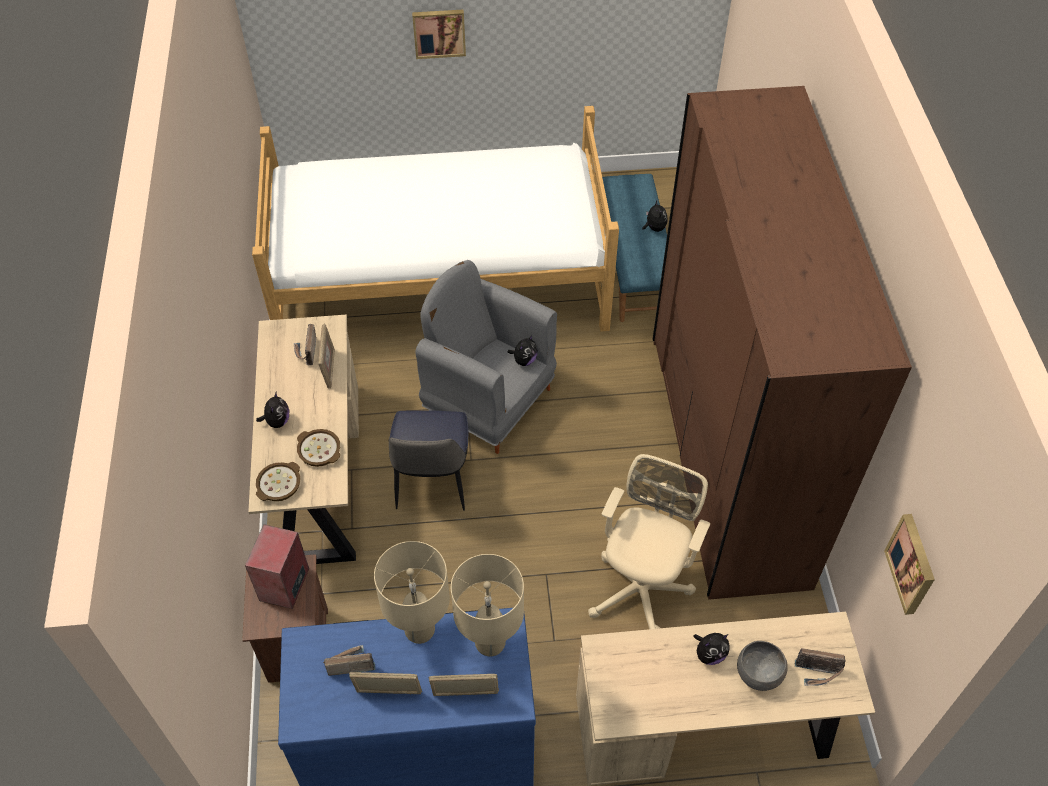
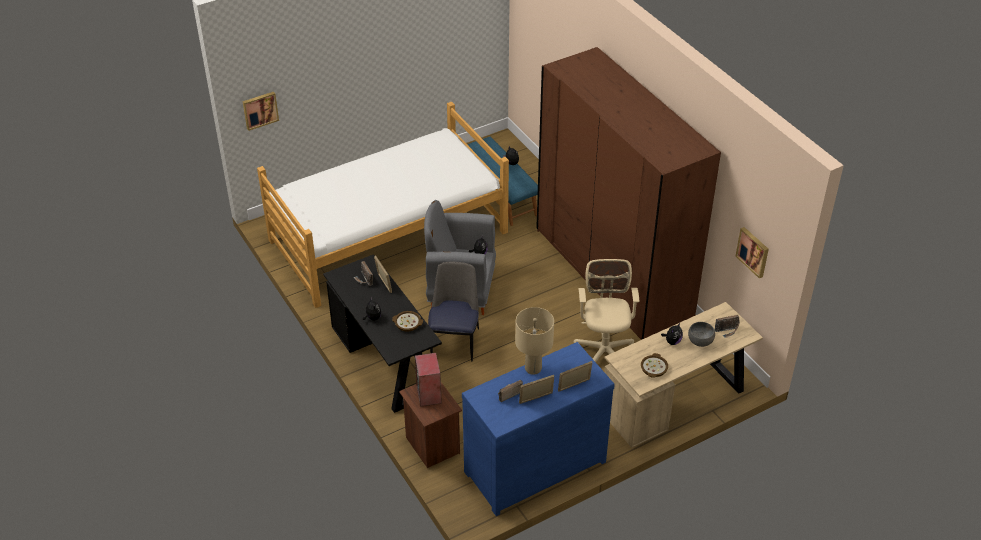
camera: 25 degrees left, 10 degrees down
beige desk [248,315,359,564] -> black desk [323,254,442,413]
bowl [256,462,300,501] -> bowl moved to [641,353,668,378]
chair [389,410,468,511] -> chair turned 150 degrees counterclockwise [428,262,479,362]
picture [412,10,466,59] -> picture moved to [242,92,279,131]
beige table lamp [451,554,524,657] -> none

